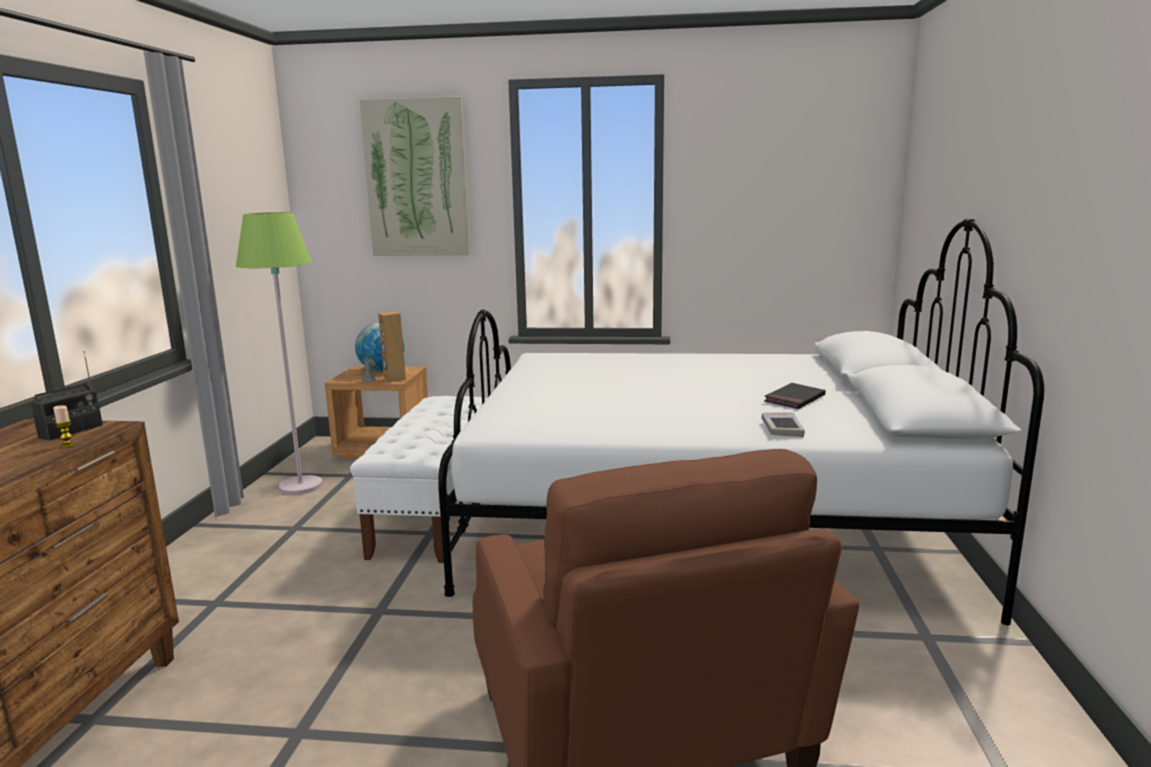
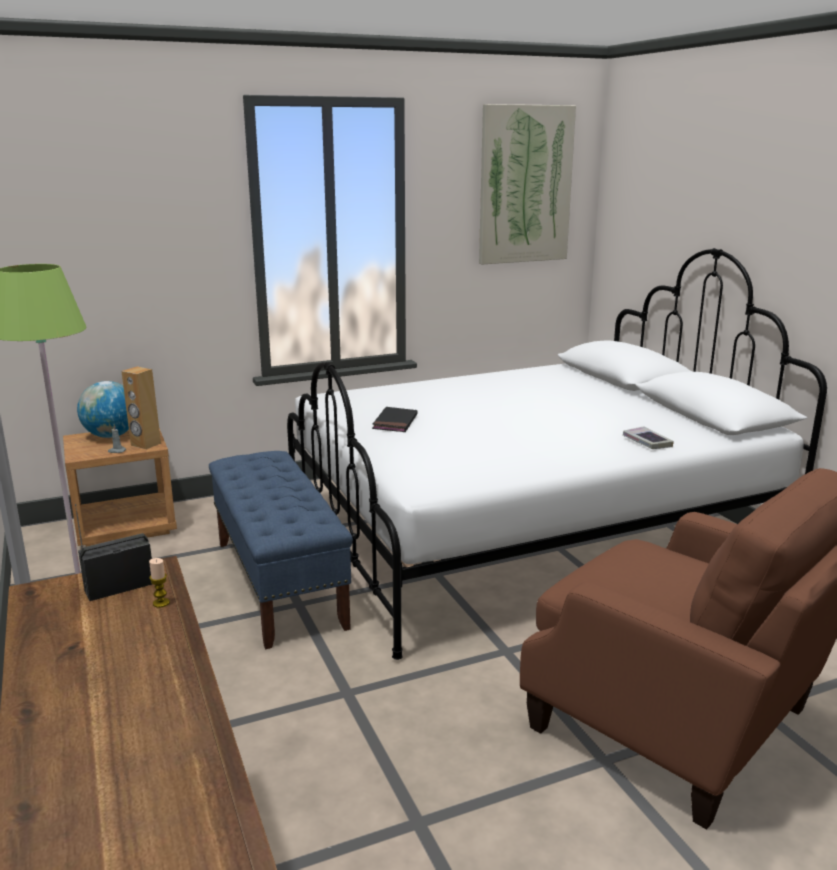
camera: 30 degrees left, 5 degrees up
radio [31,351,103,441] -> radio turned 120 degrees counterclockwise [75,504,152,601]
white bench [350,396,487,563] -> blue bench [209,451,353,649]
picture [360,96,471,256] -> picture moved to [479,104,576,264]
black book [764,383,826,409] -> black book moved to [372,407,418,432]

